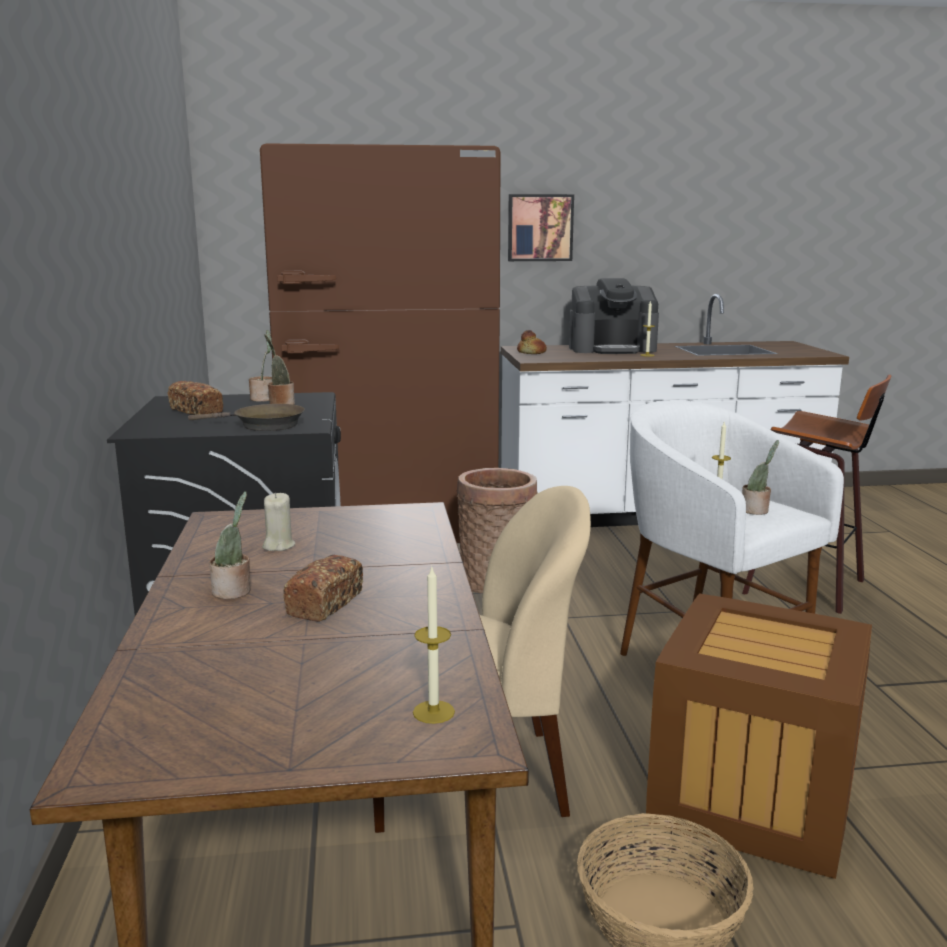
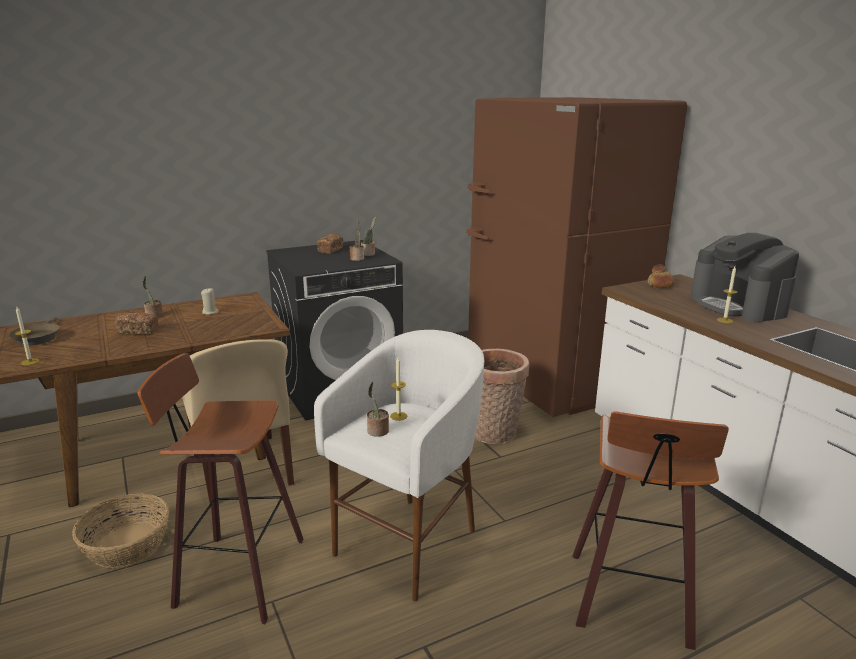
camera: 70 degrees right, 5 degrees up
brown frying pan [188,404,305,431] -> brown frying pan moved to [9,317,60,346]
picture [508,194,574,261] -> none
crate [646,593,872,879] -> stool [137,353,304,624]

